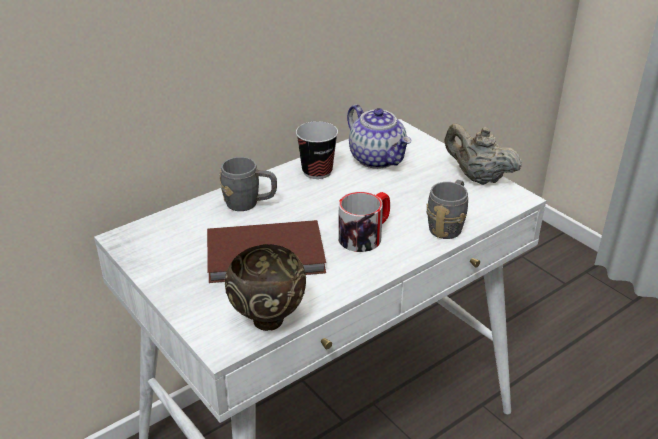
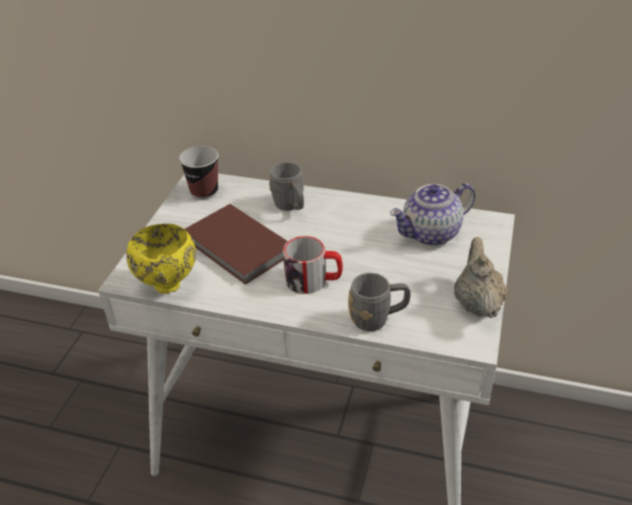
camera: 55 degrees right, 5 degrees up
brown bowl [225,244,306,331] -> yellow bowl [126,224,196,294]
cup [296,121,338,179] -> cup moved to [179,146,218,200]
teapot [347,104,411,169] -> teapot turned 45 degrees clockwise [390,183,475,246]

